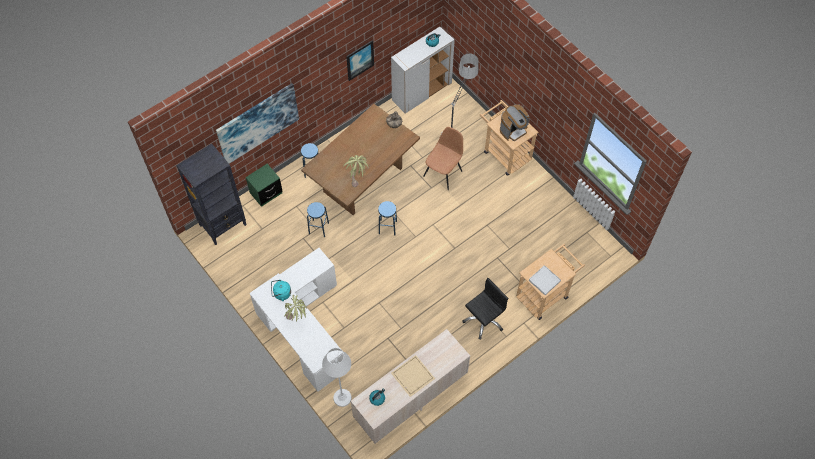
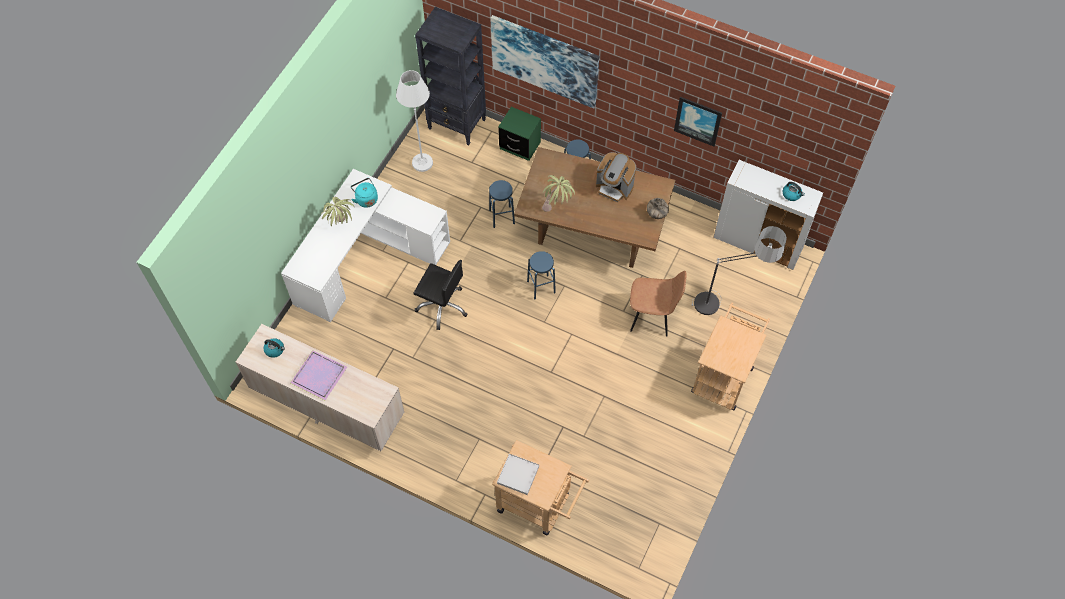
camera: 65 degrees right, 0 degrees up
white floor lamp [322,348,352,407] -> white floor lamp moved to [396,70,433,172]
beige tray [391,355,435,397] -> purple tray [291,350,347,400]
black office chair [462,278,508,339] -> black office chair moved to [413,260,467,330]
coffee machine [500,104,529,141] -> coffee machine moved to [596,152,636,202]

